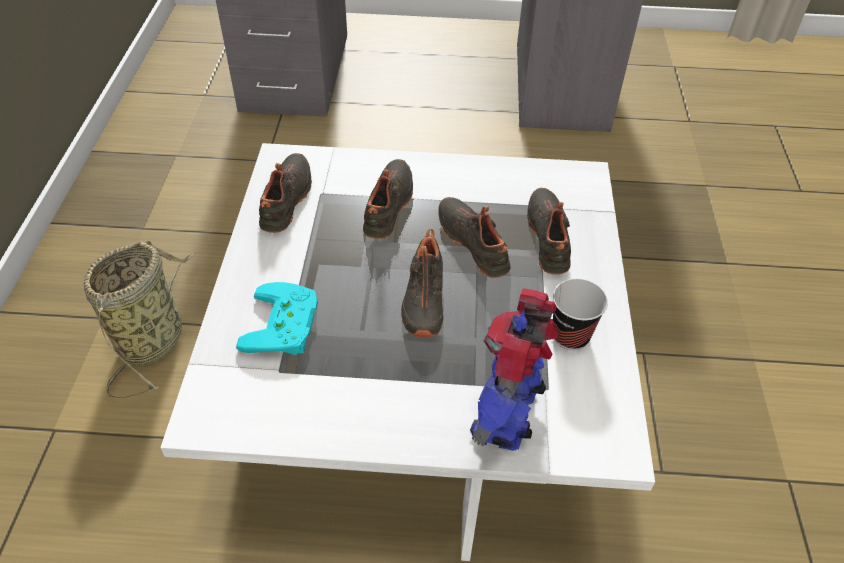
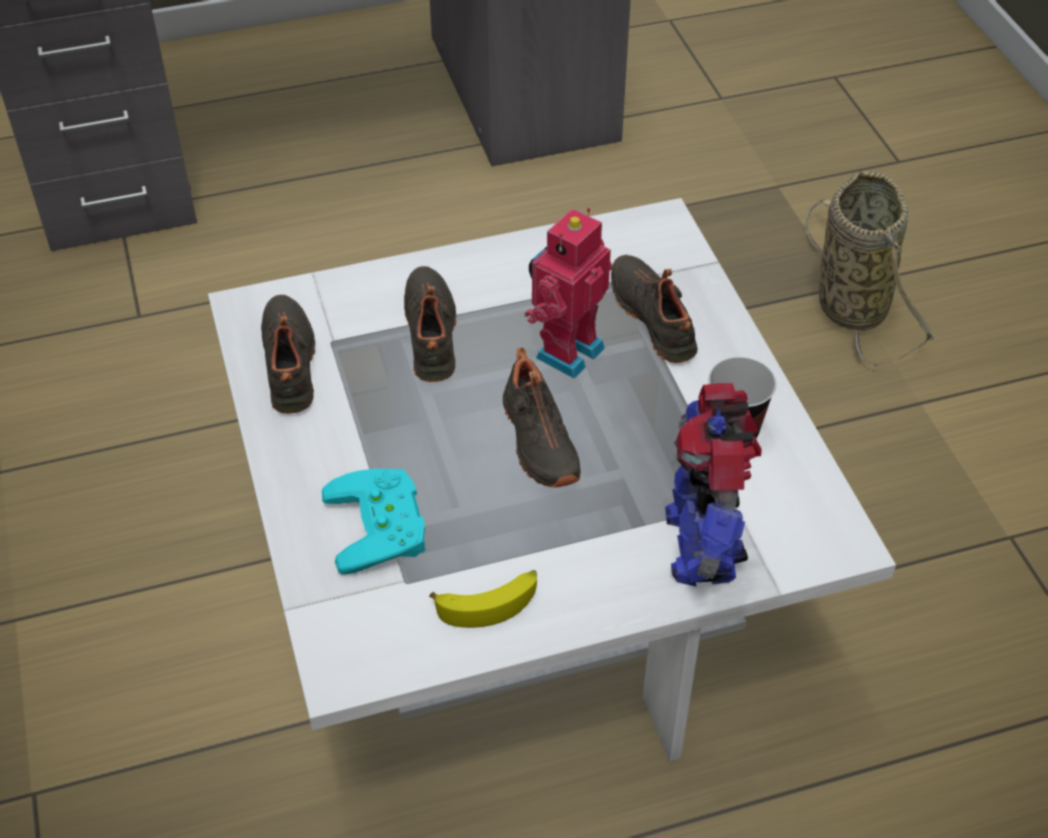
camera: 20 degrees left, 0 degrees up
basket [84,241,195,398] -> basket moved to [805,171,936,366]
black shoe [438,197,511,278] -> toy robot [524,208,612,379]
none -> banana [429,570,537,628]

